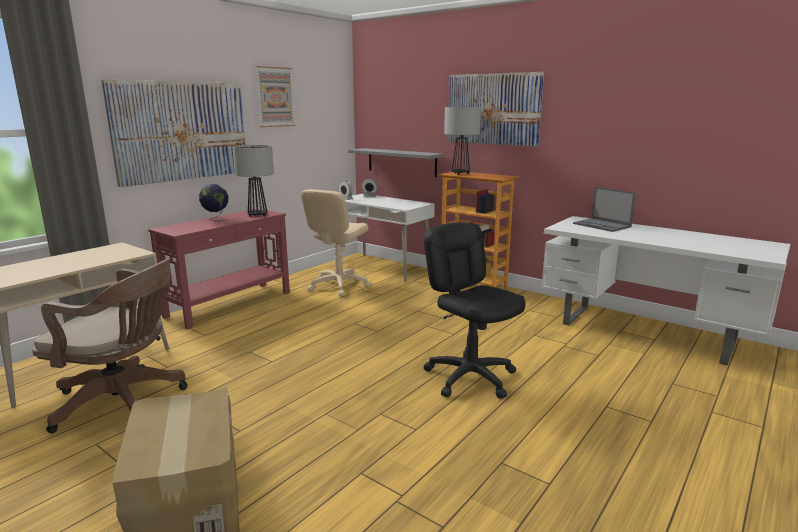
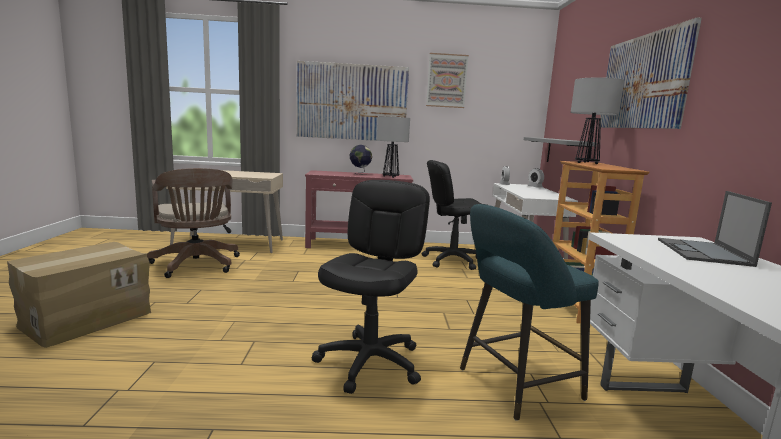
camera: 50 degrees right, 5 degrees down
beige office chair [301,189,371,296] -> black office chair [422,160,487,270]
none -> turquoise stool [460,204,599,421]

